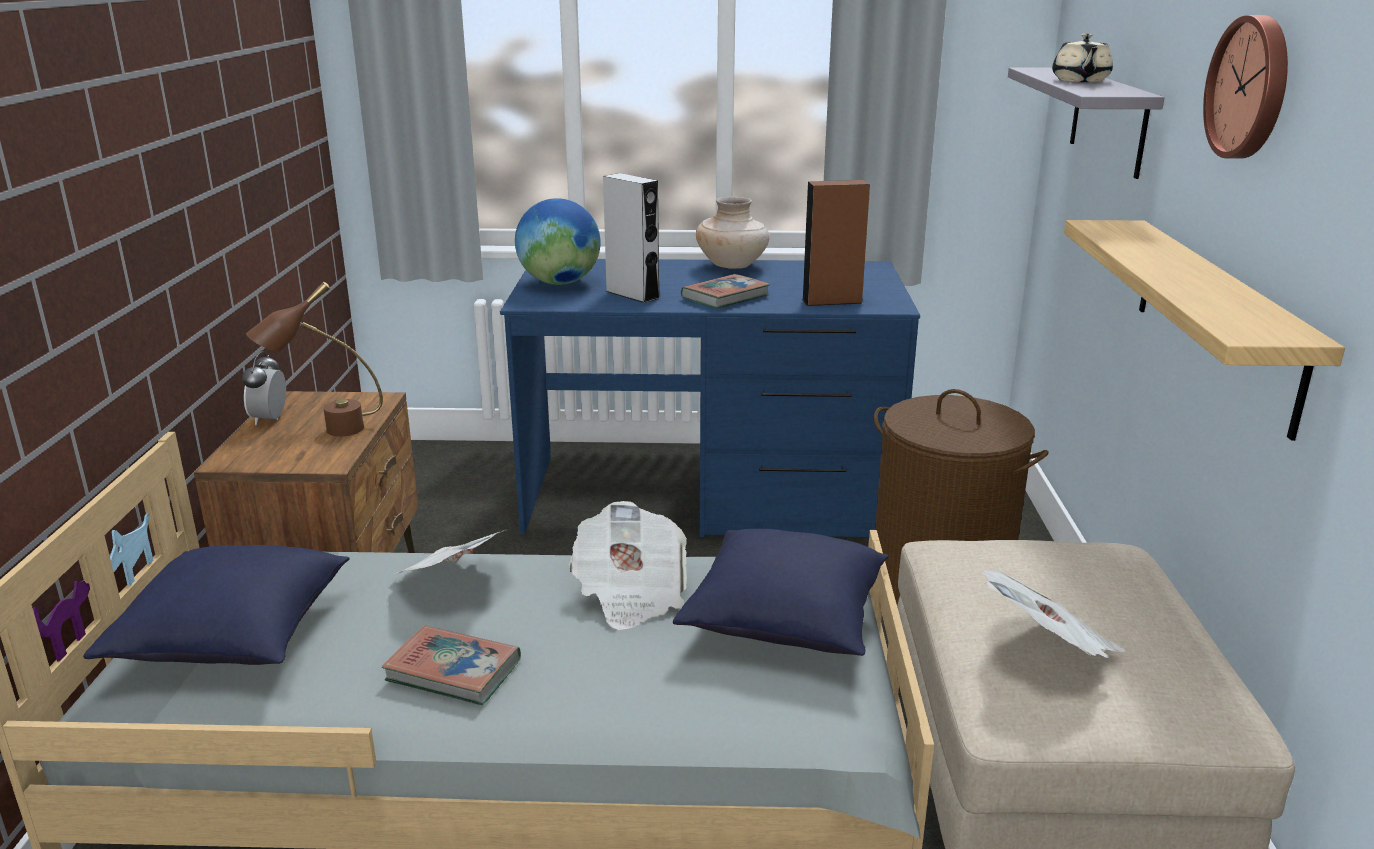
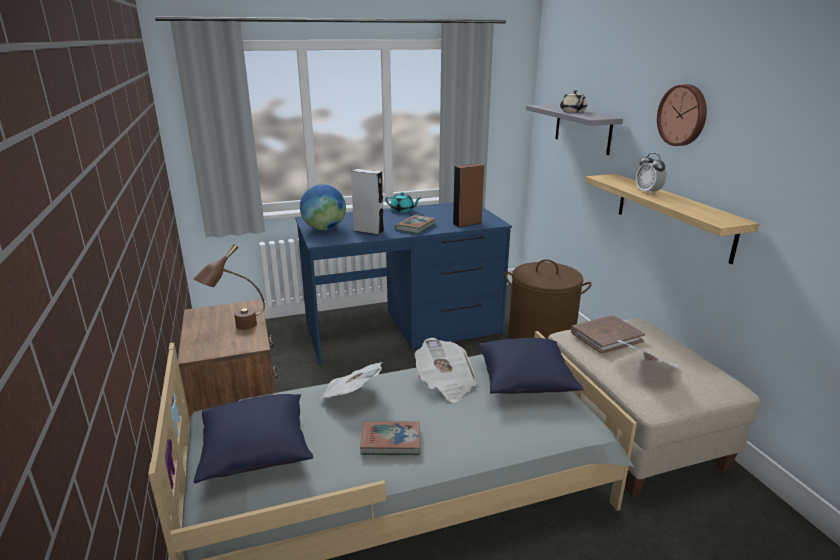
camera: 20 degrees left, 0 degrees up
alarm clock [242,351,286,425] -> alarm clock moved to [636,153,666,195]
beige vase [696,197,770,269] -> turquoise teapot [385,192,421,213]
none -> brown book [571,315,645,354]

